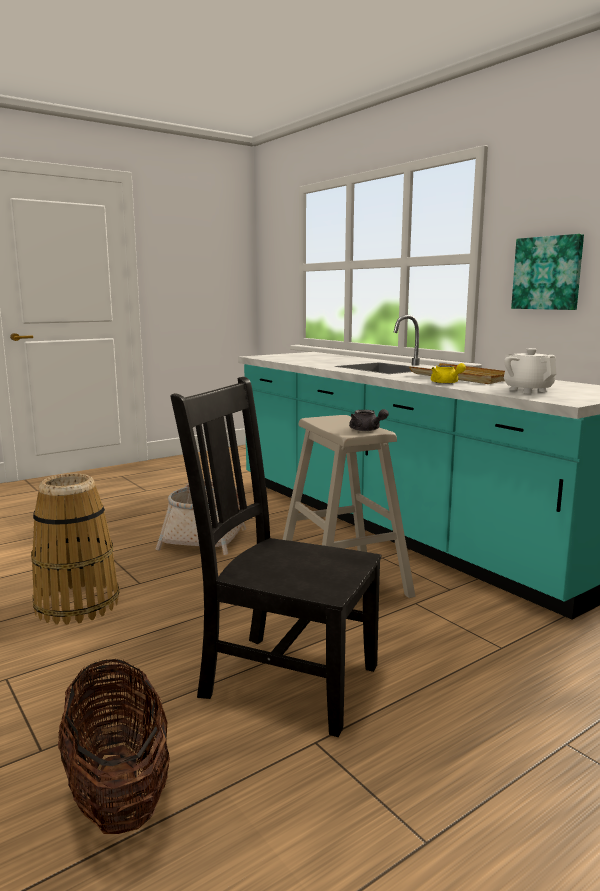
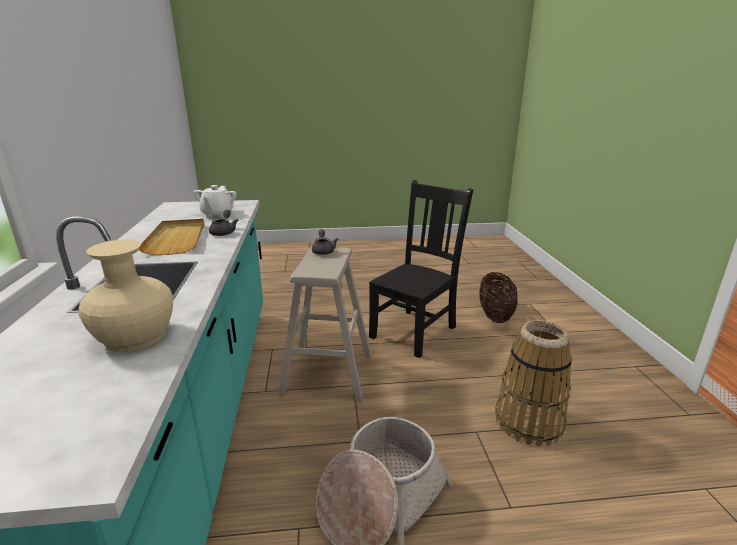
camera: 150 degrees left, 10 degrees up
black chair [170,377,381,737] -> black chair turned 105 degrees counterclockwise [369,180,473,358]
yellow teapot [431,363,466,384] -> grey teapot [209,210,238,236]
picture [511,234,584,310] -> none
none -> beige vase [78,240,173,352]

